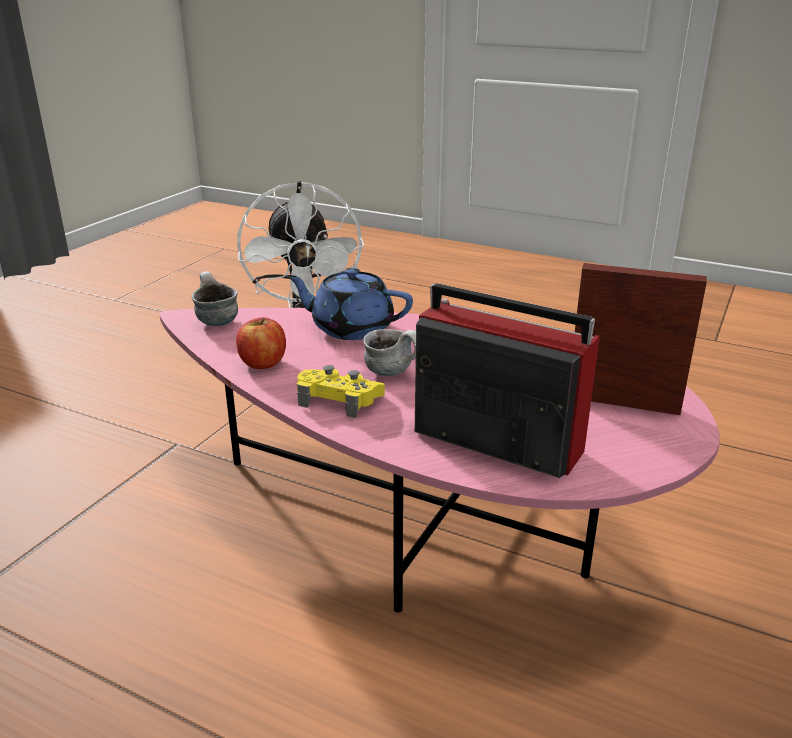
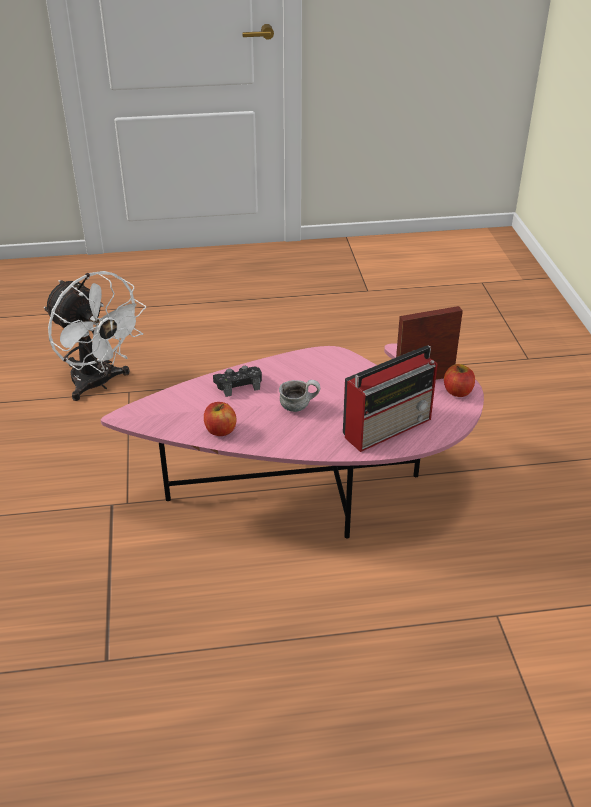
camera: 35 degrees left, 10 degrees up
mug [192,271,238,326] -> none
blue teapot [286,267,413,340] -> black game controller [213,366,262,397]
yellow game controller [297,365,385,418] -> none
radio [414,283,600,478] -> radio turned 150 degrees clockwise [343,345,438,452]
none -> apple [444,364,475,397]

